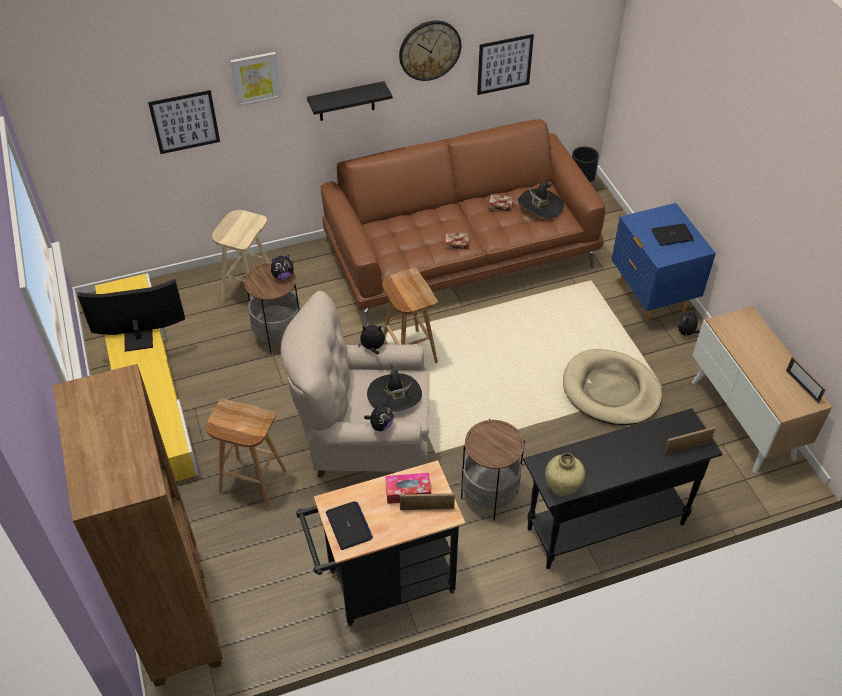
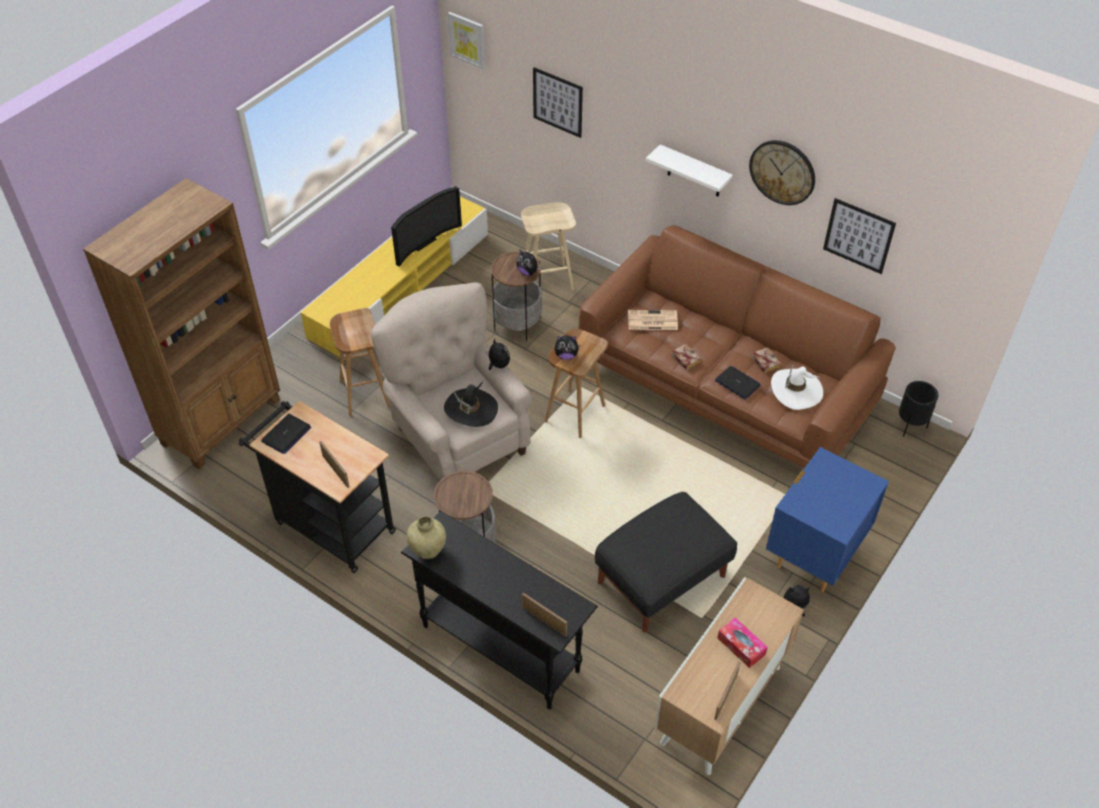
camera: 55 degrees right, 0 degrees up
television [78,279,185,352] -> television turned 90 degrees clockwise [391,186,462,267]
picture [230,52,281,107] -> picture moved to [448,12,485,69]
black shelf [307,81,392,121] -> white shelf [646,144,733,196]
plush toy [364,401,394,431] -> plush toy moved to [554,335,581,360]
tissue box [385,473,431,504] -> tissue box moved to [717,618,768,668]
black hat [518,181,564,218] -> white hat [771,364,823,410]
beige dog bed [563,349,662,425] -> black ottoman [595,492,737,632]
laptop [652,224,694,246] -> laptop moved to [715,366,761,400]
none -> newspaper [628,310,678,330]

